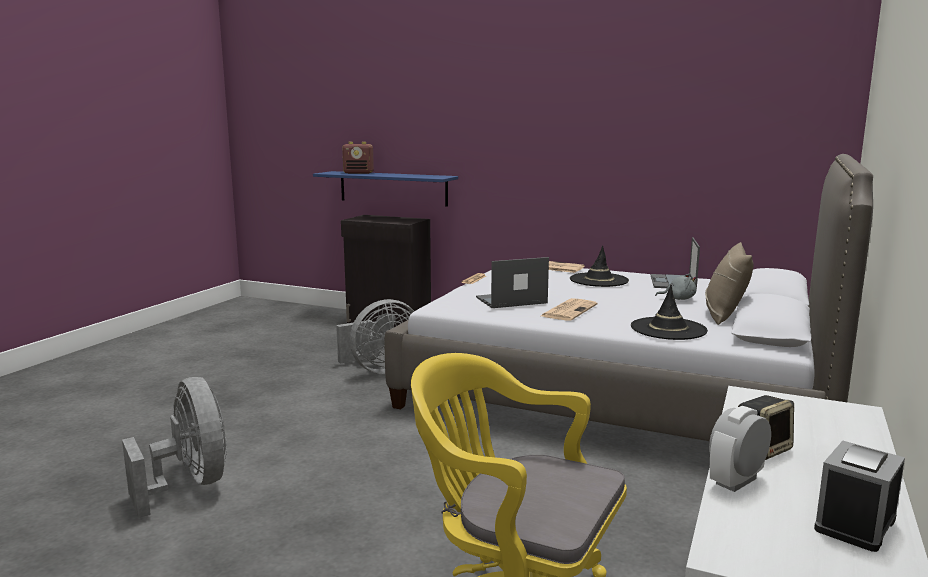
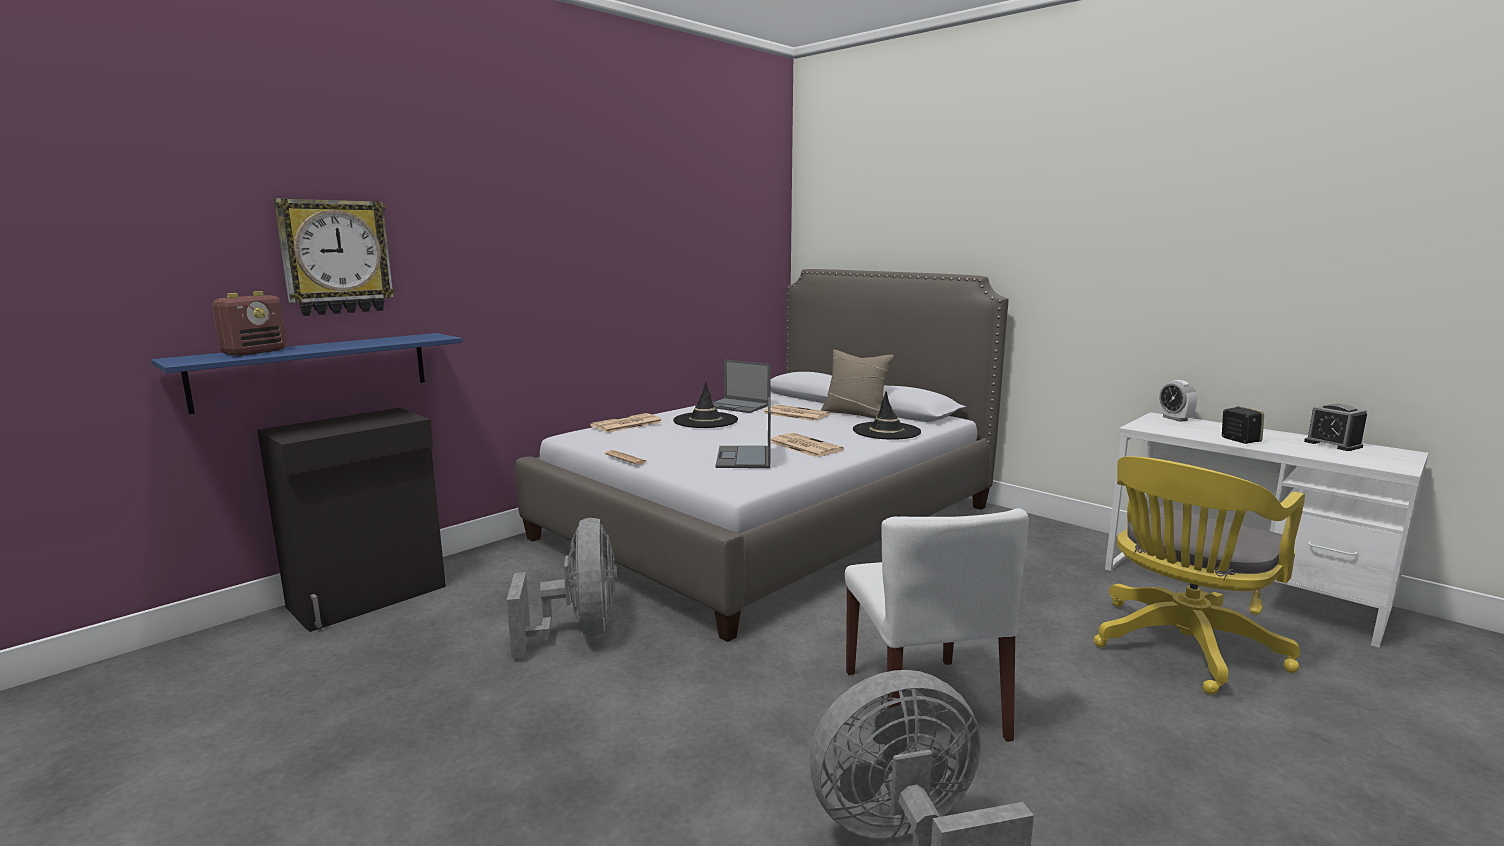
camera: 70 degrees left, 0 degrees up
grey plush toy [655,274,696,300] -> newspaper [763,405,830,421]
alarm clock [709,406,771,492] -> alarm clock moved to [1158,380,1197,422]
none -> wall clock [274,198,395,316]
none -> white chair [845,508,1029,742]

